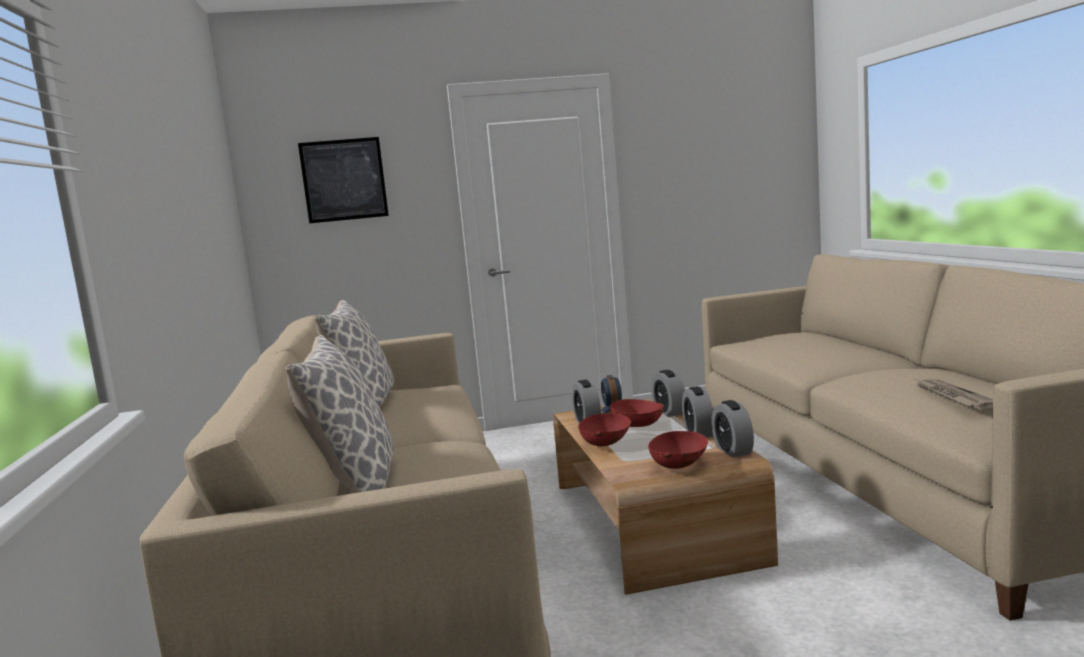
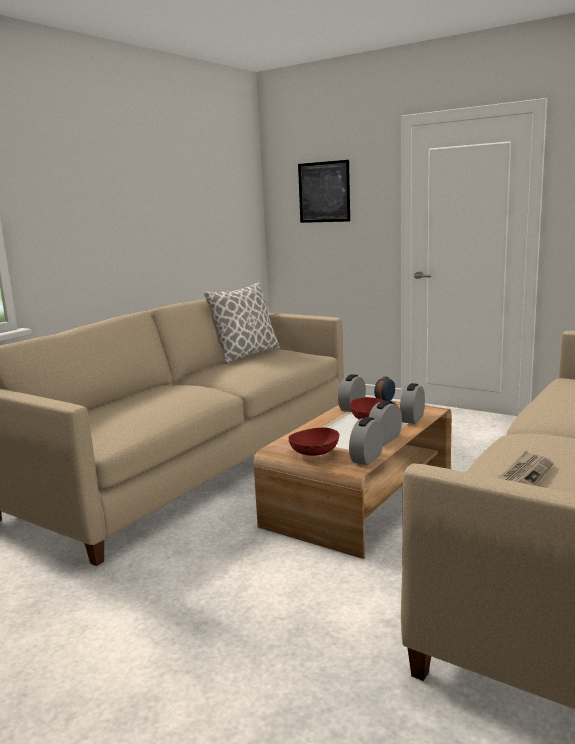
camera: 45 degrees right, 5 degrees up
pillow [285,335,393,493] -> none
red bowl [578,413,631,446] -> none

